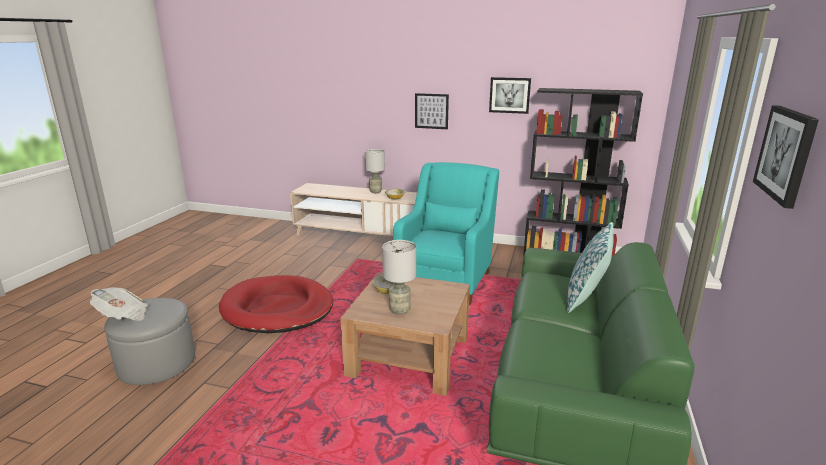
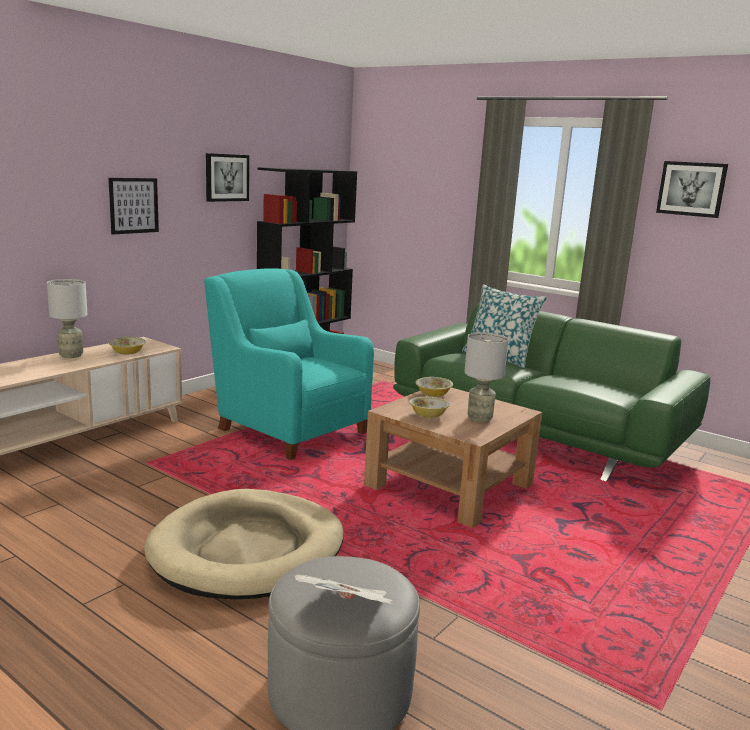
camera: 70 degrees left, 5 degrees down
red dog bed [219,275,333,333] -> beige dog bed [144,489,343,600]
none -> bowl [416,377,453,397]

